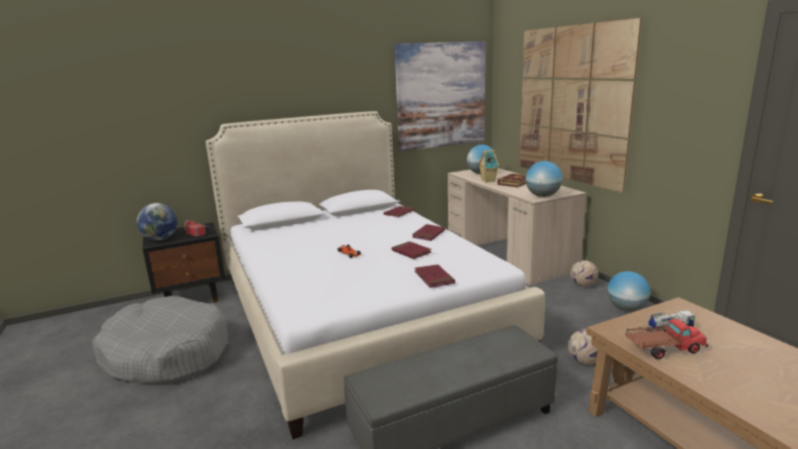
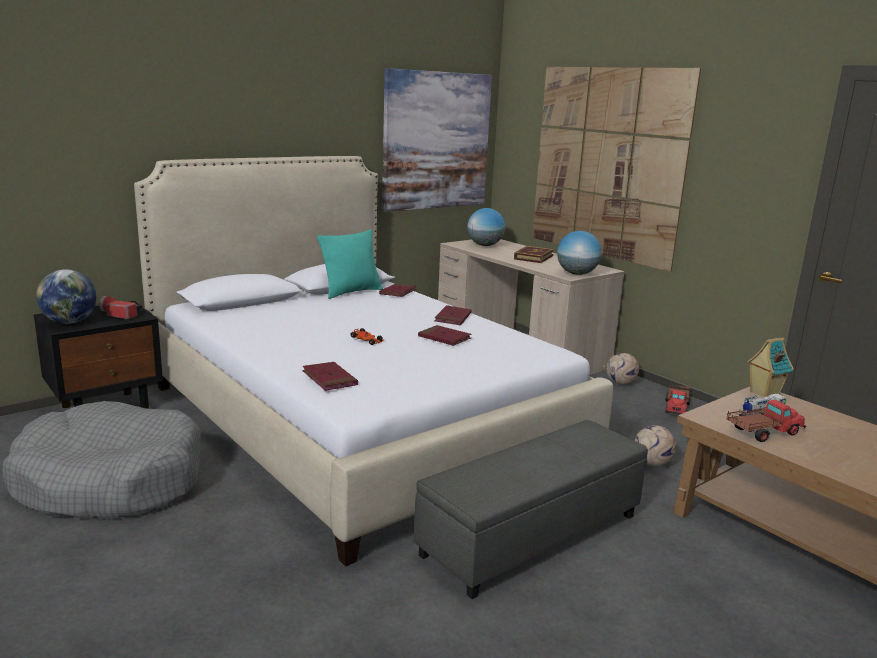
camera: 15 degrees left, 0 degrees up
red book [414,264,455,288] -> red book moved to [302,362,358,391]
toy house [478,150,499,183] -> toy house moved to [747,337,794,397]
globe [607,271,651,311] -> toy truck [665,384,691,414]
none -> turquoise pillow [317,230,383,299]

